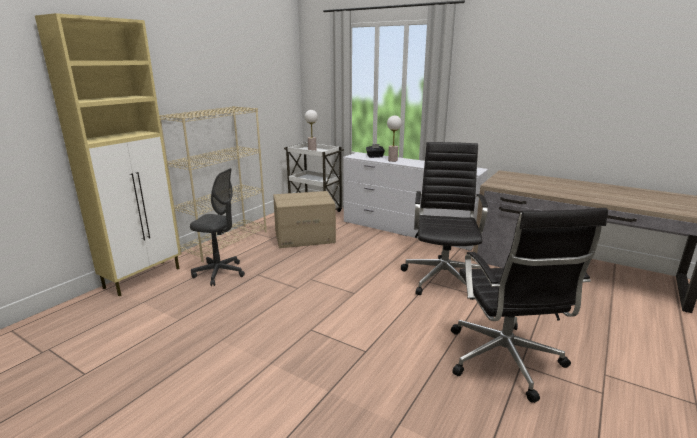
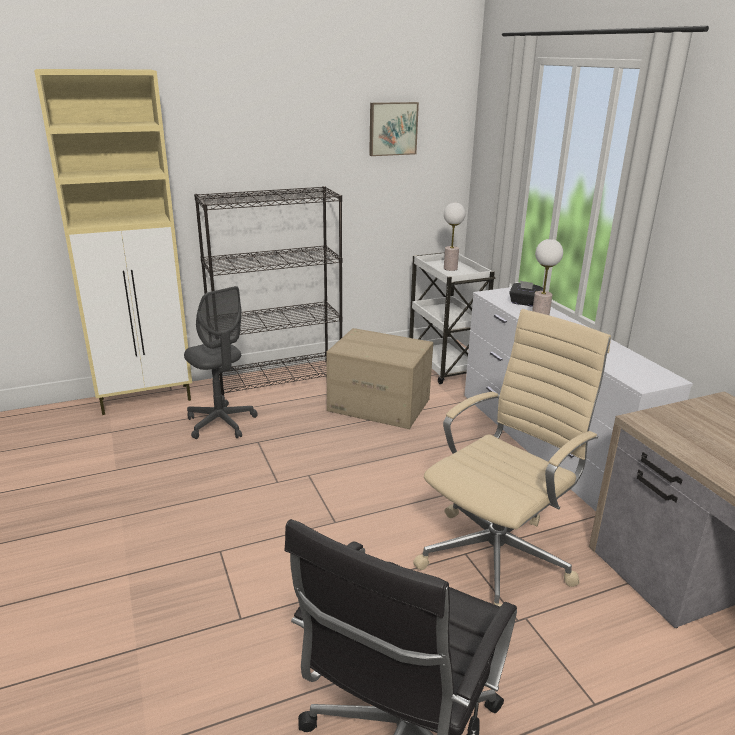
camera: 35 degrees right, 5 degrees up
beige bookcase [159,106,267,262] -> black bookcase [194,186,343,396]
black office chair [401,142,488,300] -> beige office chair [413,309,611,607]
none -> picture [369,102,419,156]

